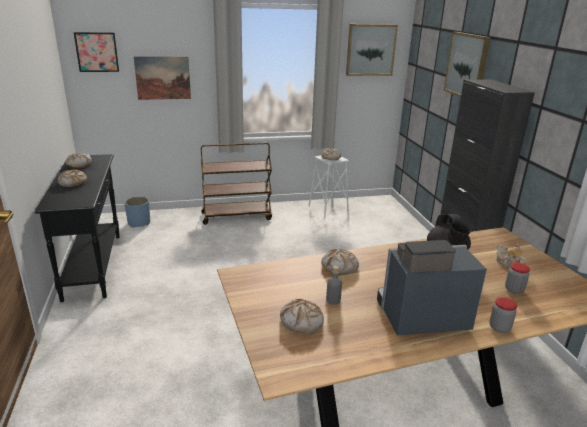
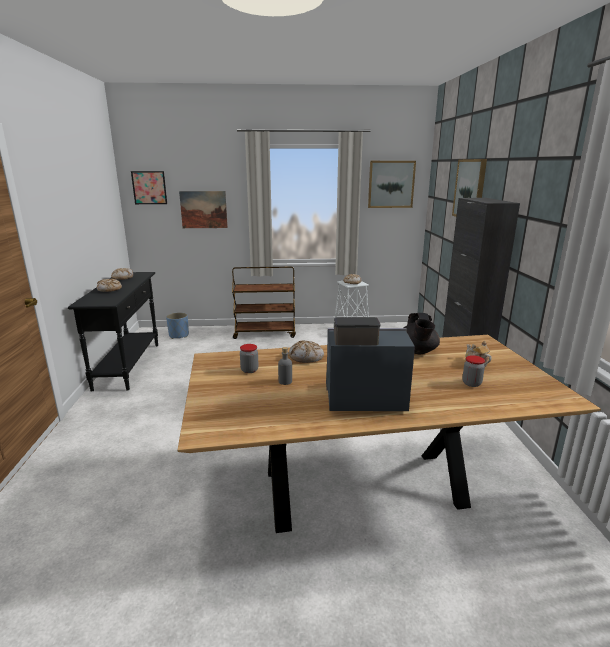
camera: 10 degrees right, 5 degrees down
bread [280,299,324,333] -> none
jar [490,297,517,333] -> jar moved to [240,344,259,373]

